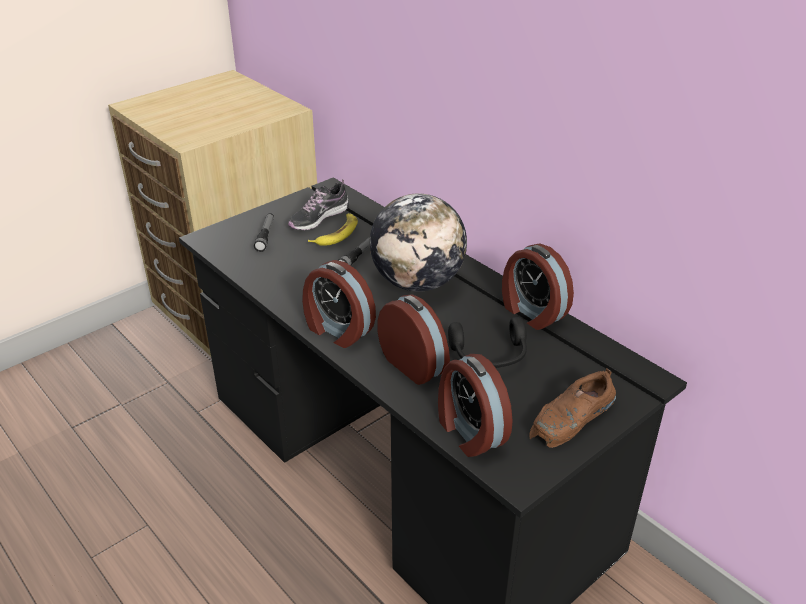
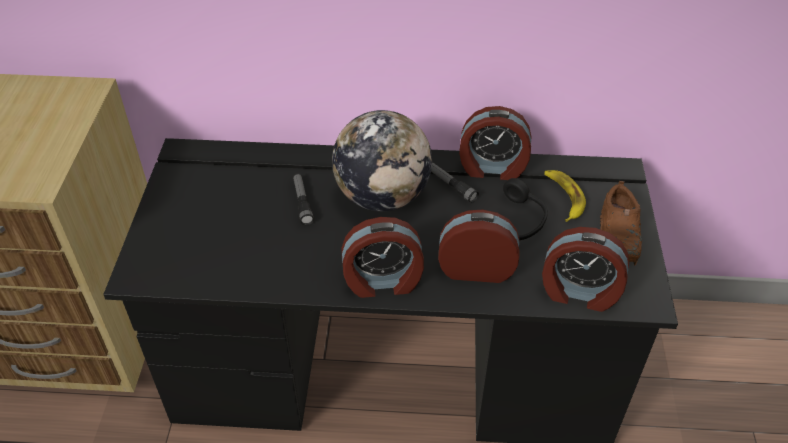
camera: 45 degrees left, 10 degrees up
flashlight [254,213,274,252] -> flashlight moved to [431,162,479,203]
shoe [288,179,349,230] -> none
banana [308,213,358,246] -> banana moved to [544,170,586,222]

